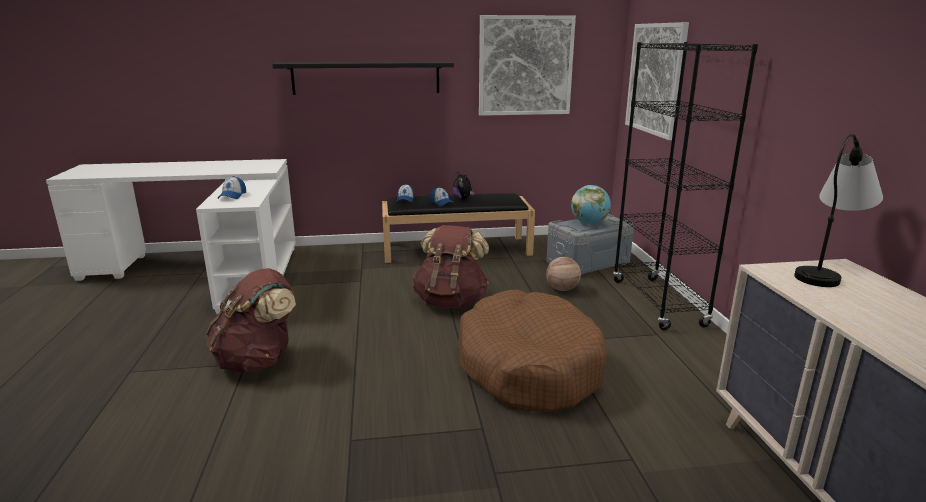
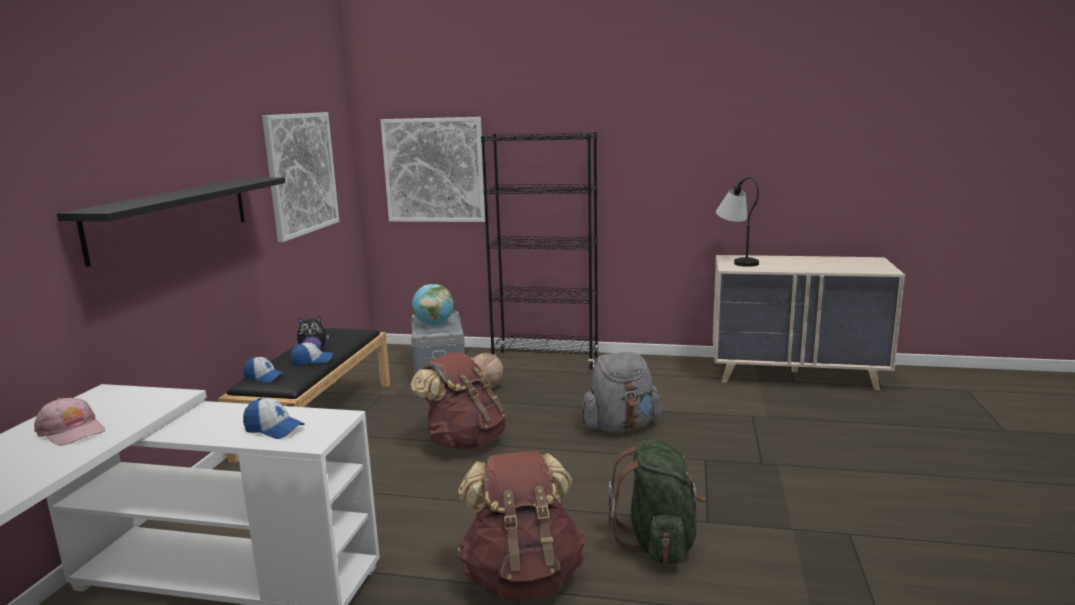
camera: 70 degrees left, 5 degrees down
brown dog bed [458,290,607,413] -> grey backpack [581,352,662,433]
none -> pink cap [34,398,105,446]
none -> green backpack [608,440,706,565]

